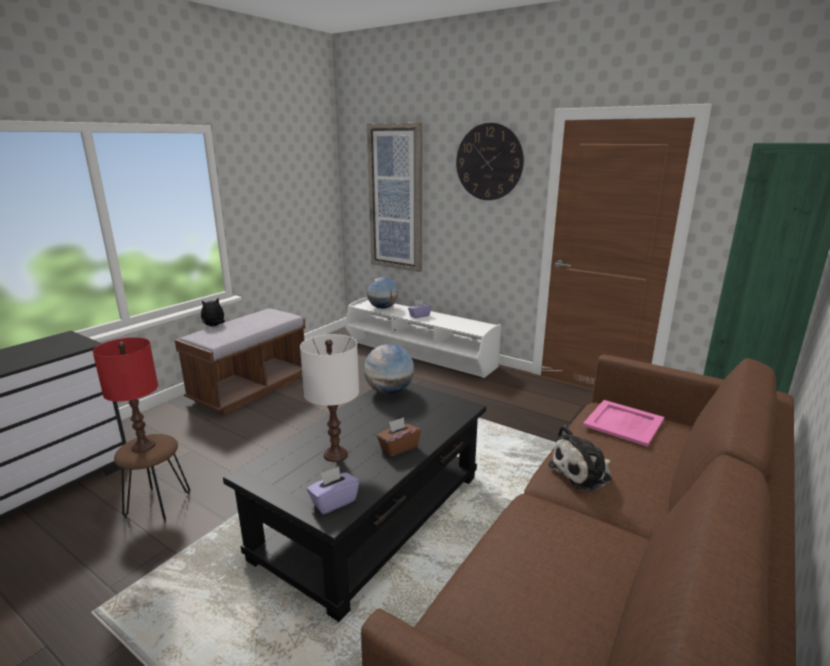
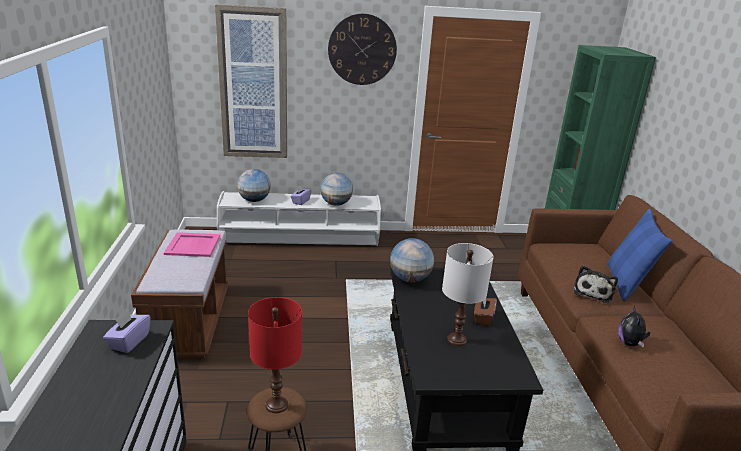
camera: 40 degrees left, 5 degrees up
plush toy [201,298,225,326] -> plush toy moved to [618,306,650,348]
purple tissue box [307,467,359,514] -> purple tissue box moved to [103,310,151,353]
pink tray [583,400,664,447] -> pink tray moved to [164,232,220,257]
none -> globe [320,173,353,206]
none -> blue pillow [607,209,672,301]

